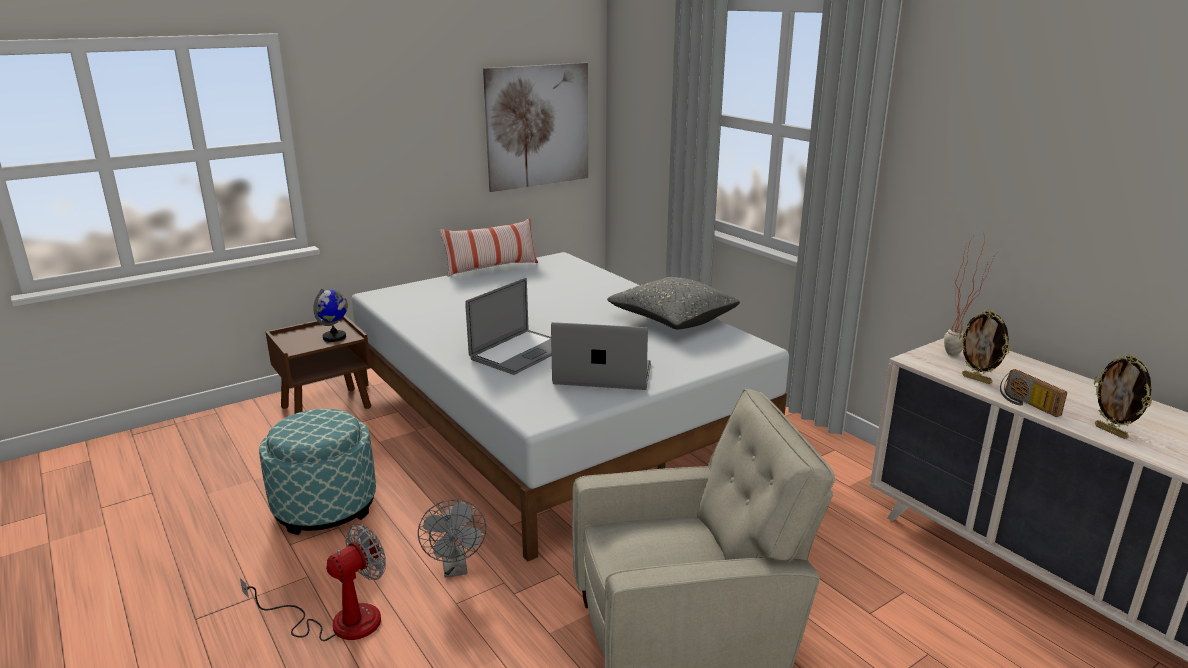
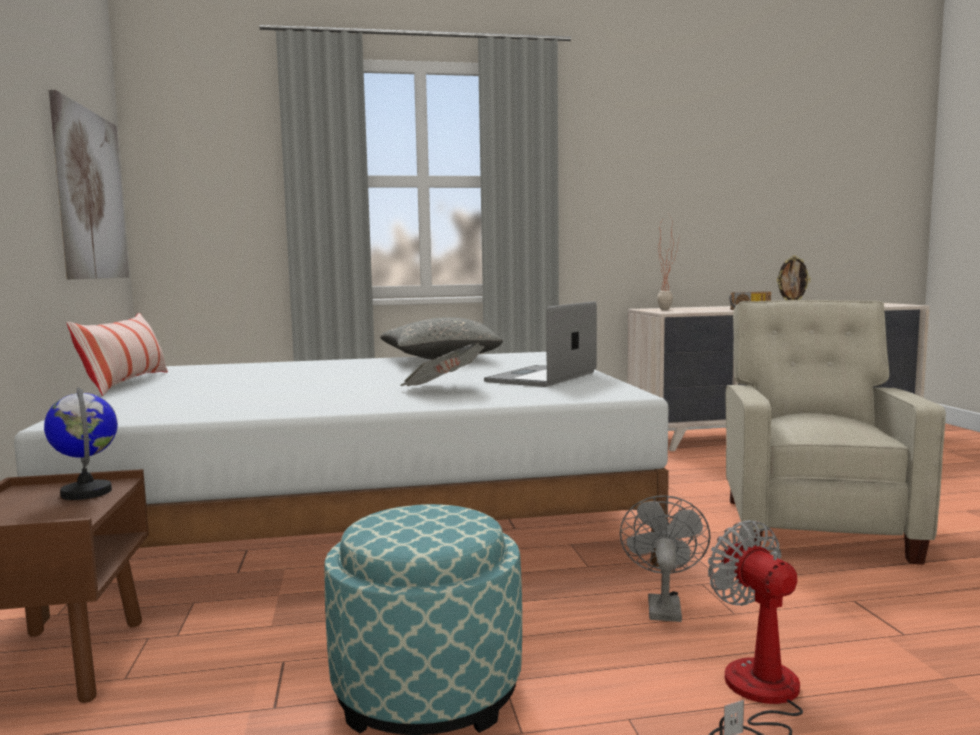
camera: 65 degrees left, 15 degrees down
grey fan [418,499,486,578] -> grey fan turned 90 degrees counterclockwise [620,495,711,622]
laptop [465,277,552,375] -> newspaper [400,343,484,386]
picture frame [959,310,1010,384] -> none

